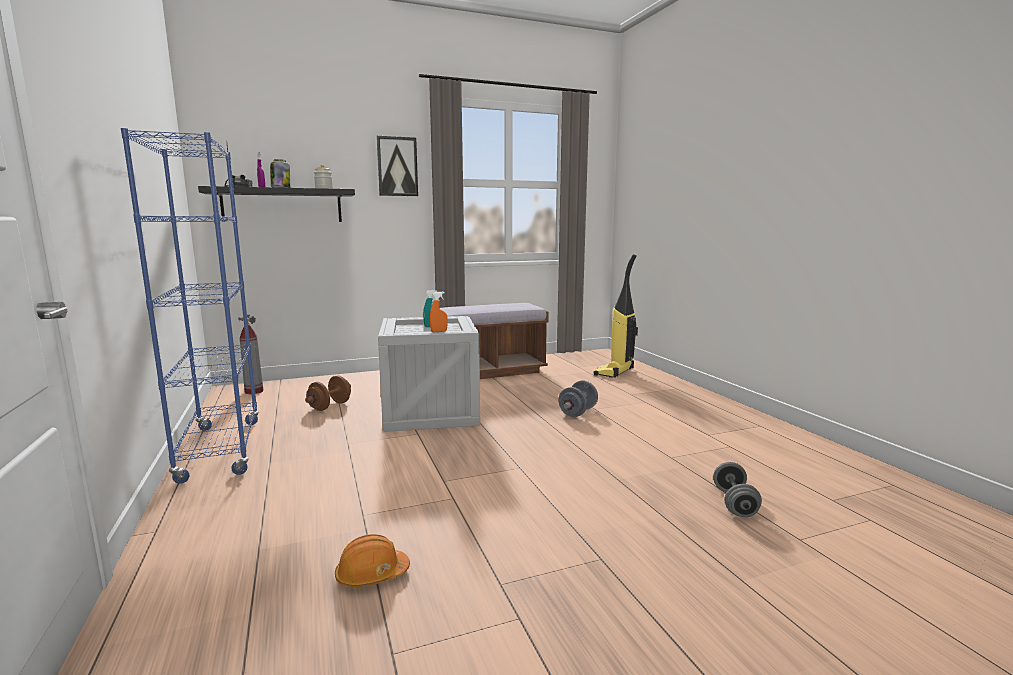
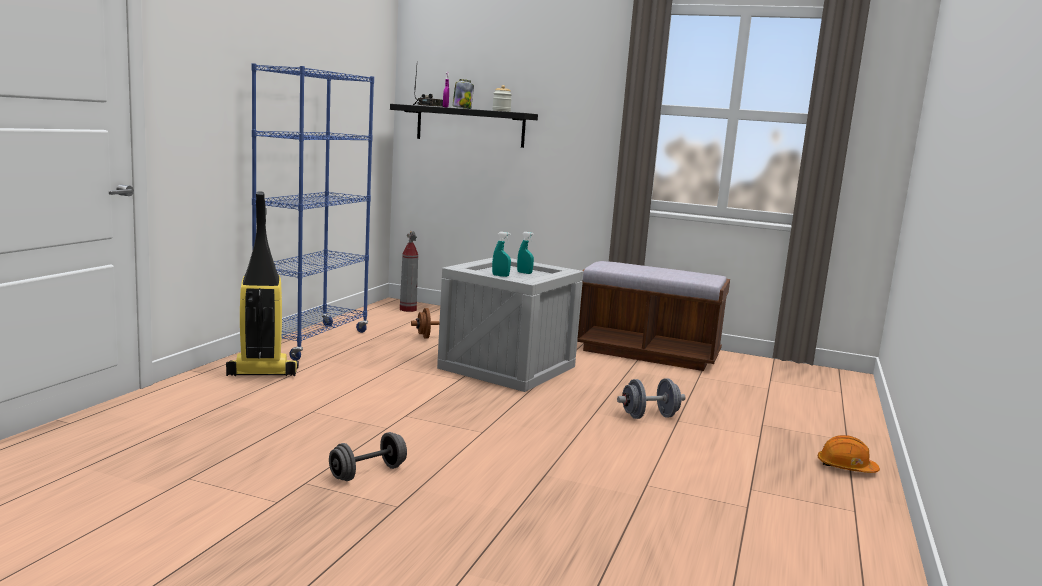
camera: 40 degrees right, 0 degrees up
orange hard hat [335,534,410,587] -> orange hard hat moved to [818,435,880,473]
picture [376,136,418,196] -> none
orange spray bottle [430,292,448,332] -> turquoise spray bottle [492,232,511,277]
vacuum cleaner [593,254,638,378] -> vacuum cleaner moved to [226,191,299,376]
grey dumbbell [713,462,762,517] -> grey dumbbell moved to [329,432,407,481]

